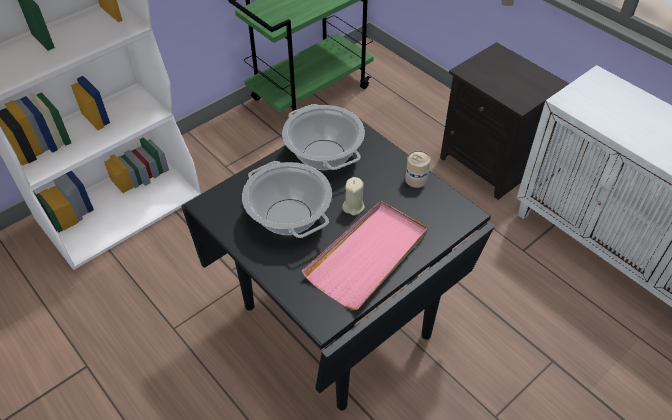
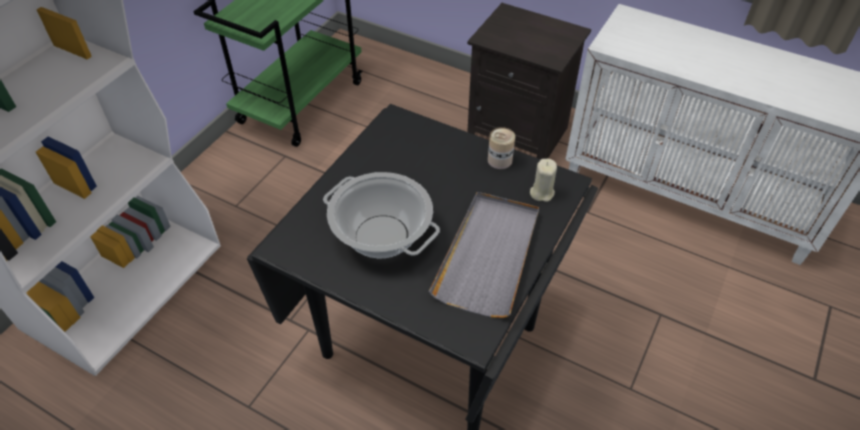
camera: 20 degrees left, 0 degrees up
cooking pot [282,104,365,170] -> none
pink tray [302,201,428,310] -> grey tray [429,192,539,318]
beige candle [342,177,365,215] -> beige candle moved to [530,159,557,202]

